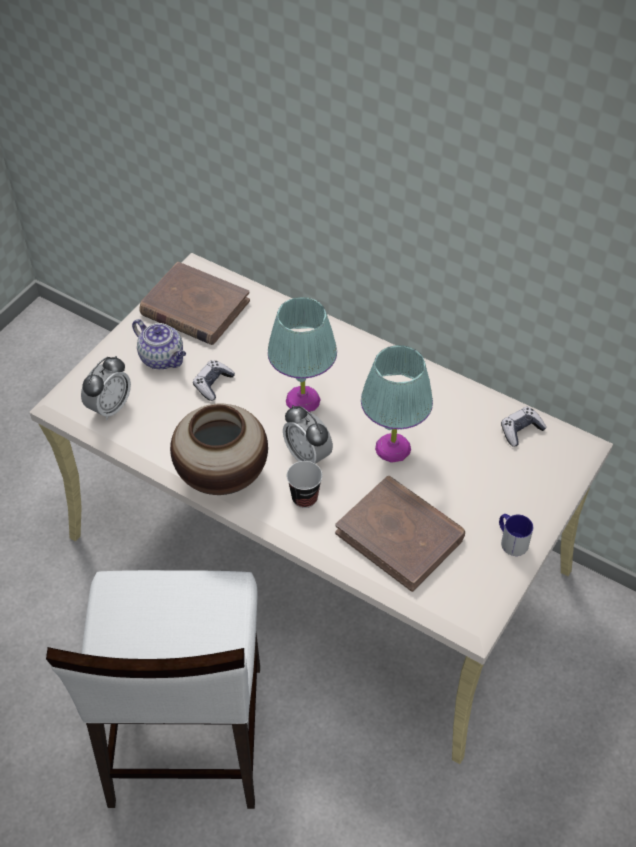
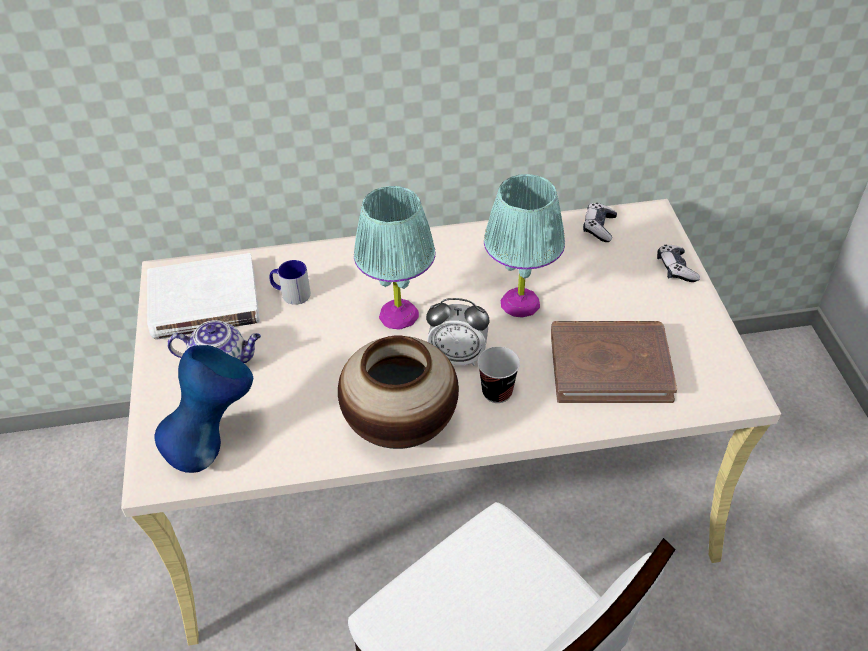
camera: 40 degrees left, 5 degrees down
alarm clock [81,356,131,421] -> blue vase [154,345,253,473]
brown book [139,262,250,345] -> white book [147,253,260,340]
game controller [193,360,235,401] -> game controller moved to [657,245,700,282]
mug [499,514,533,556] -> mug moved to [269,260,311,305]

